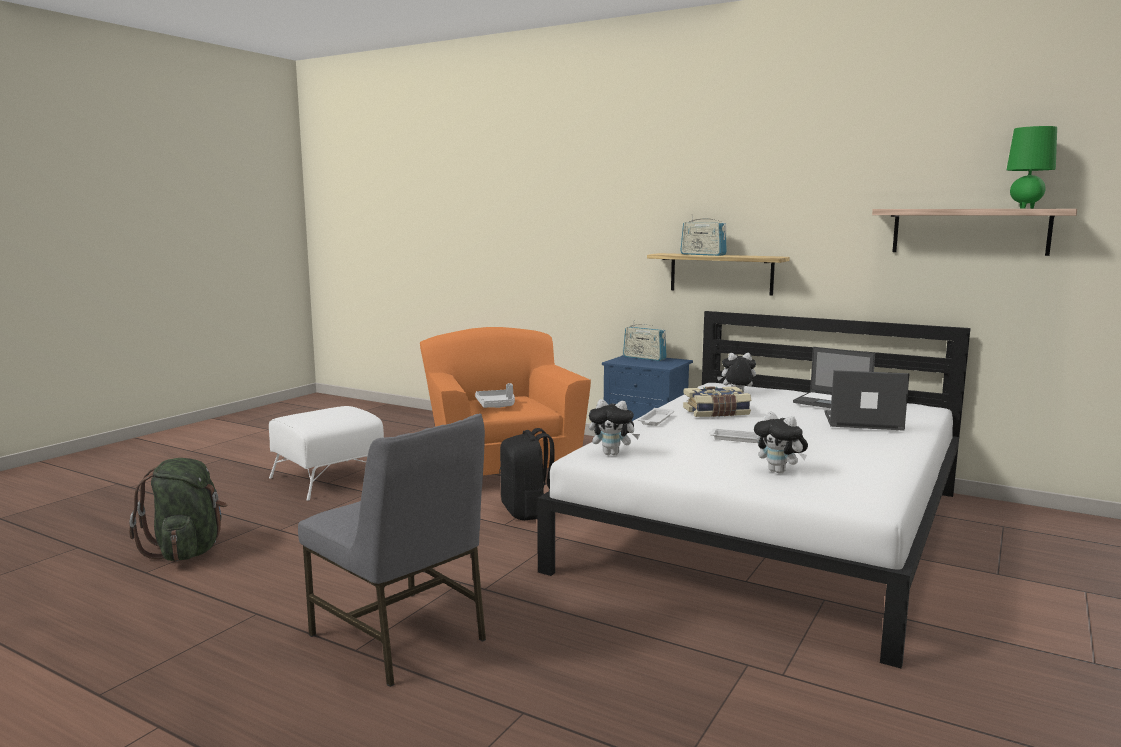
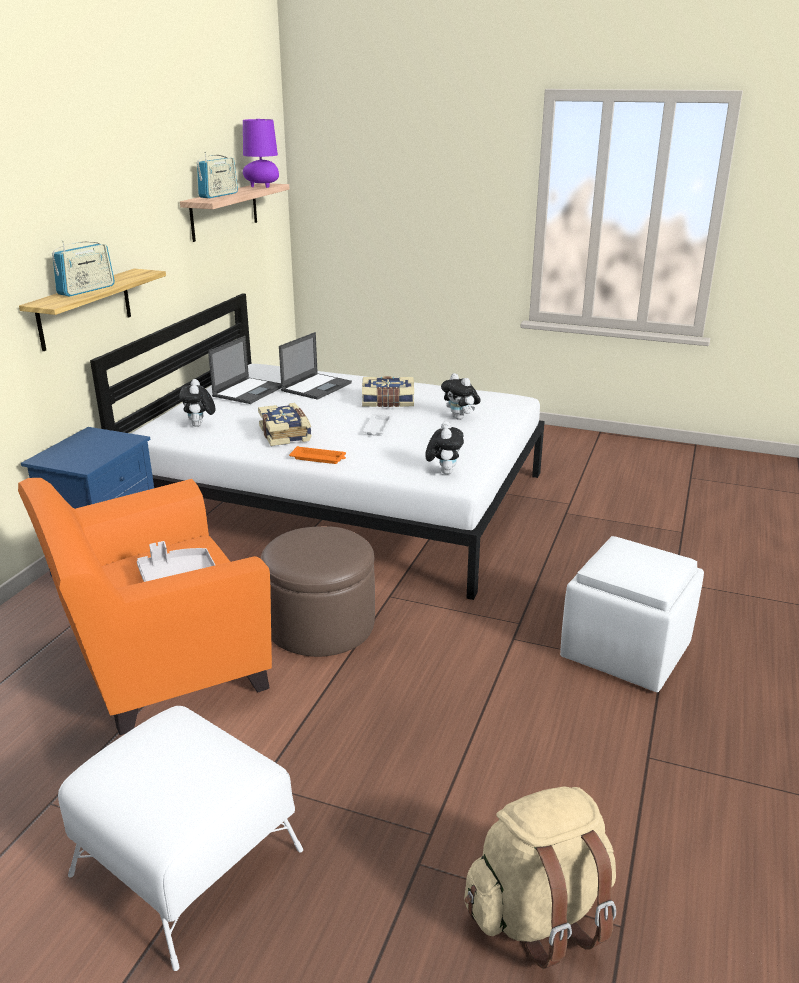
camera: 100 degrees left, 15 degrees up
green backpack [129,458,227,561] -> beige backpack [464,786,616,969]
grey chair [298,413,486,687] -> white ottoman [560,536,704,693]
black backpack [500,428,554,520] -> brown ottoman [261,526,375,657]
radio [623,320,667,361] -> radio moved to [197,152,238,198]
white tray [638,408,674,426] -> orange tray [289,446,346,464]
plush toy [754,411,808,474] -> plush toy turned 105 degrees clockwise [441,373,481,420]
laptop [824,370,910,431] -> laptop turned 150 degrees counterclockwise [279,332,352,400]
green table lamp [1007,126,1057,208] -> purple table lamp [243,119,279,188]
none -> book [362,376,414,407]

